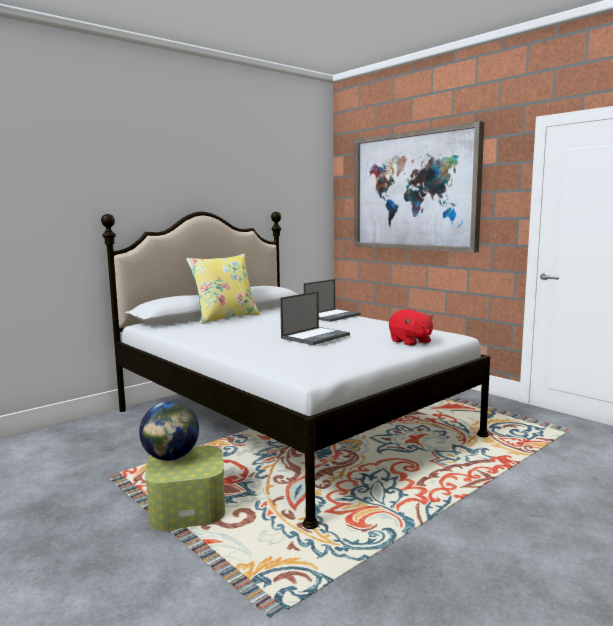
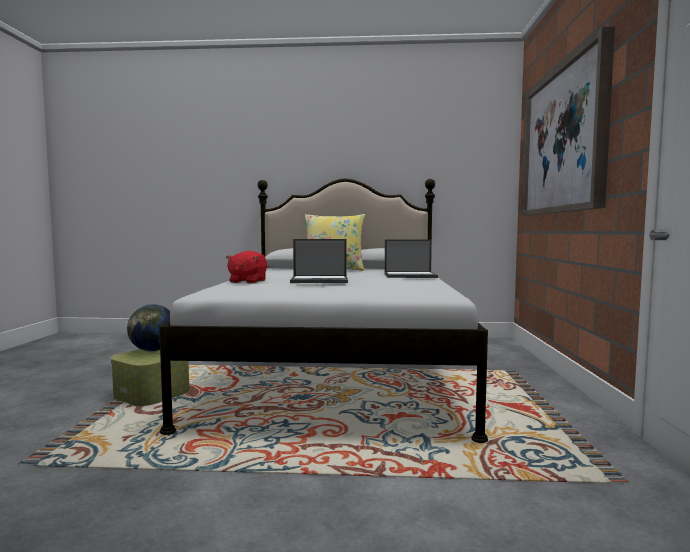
camera: 45 degrees right, 5 degrees down
red plush toy [389,309,434,346] -> red plush toy moved to [226,251,267,284]

